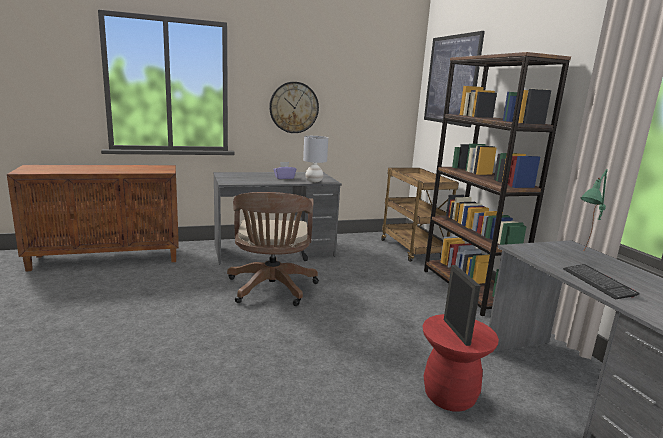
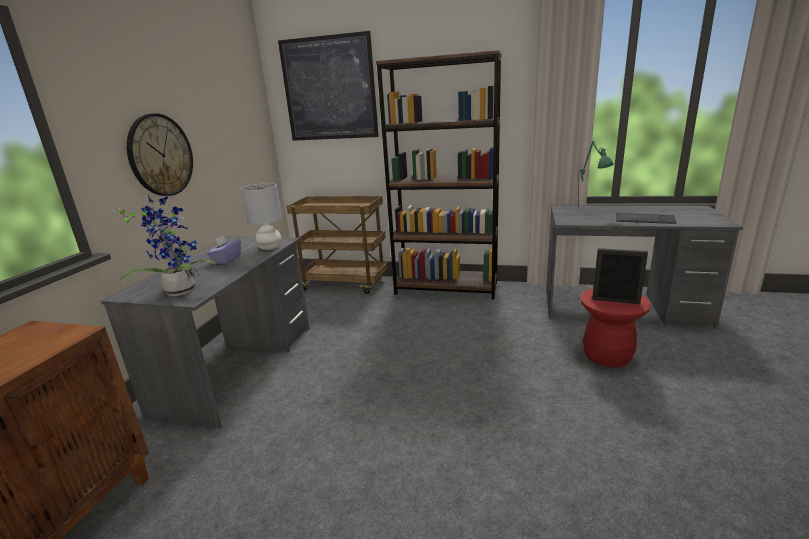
camera: 55 degrees left, 5 degrees up
brown office chair [227,192,319,306] -> none
none -> potted plant [112,193,216,296]

